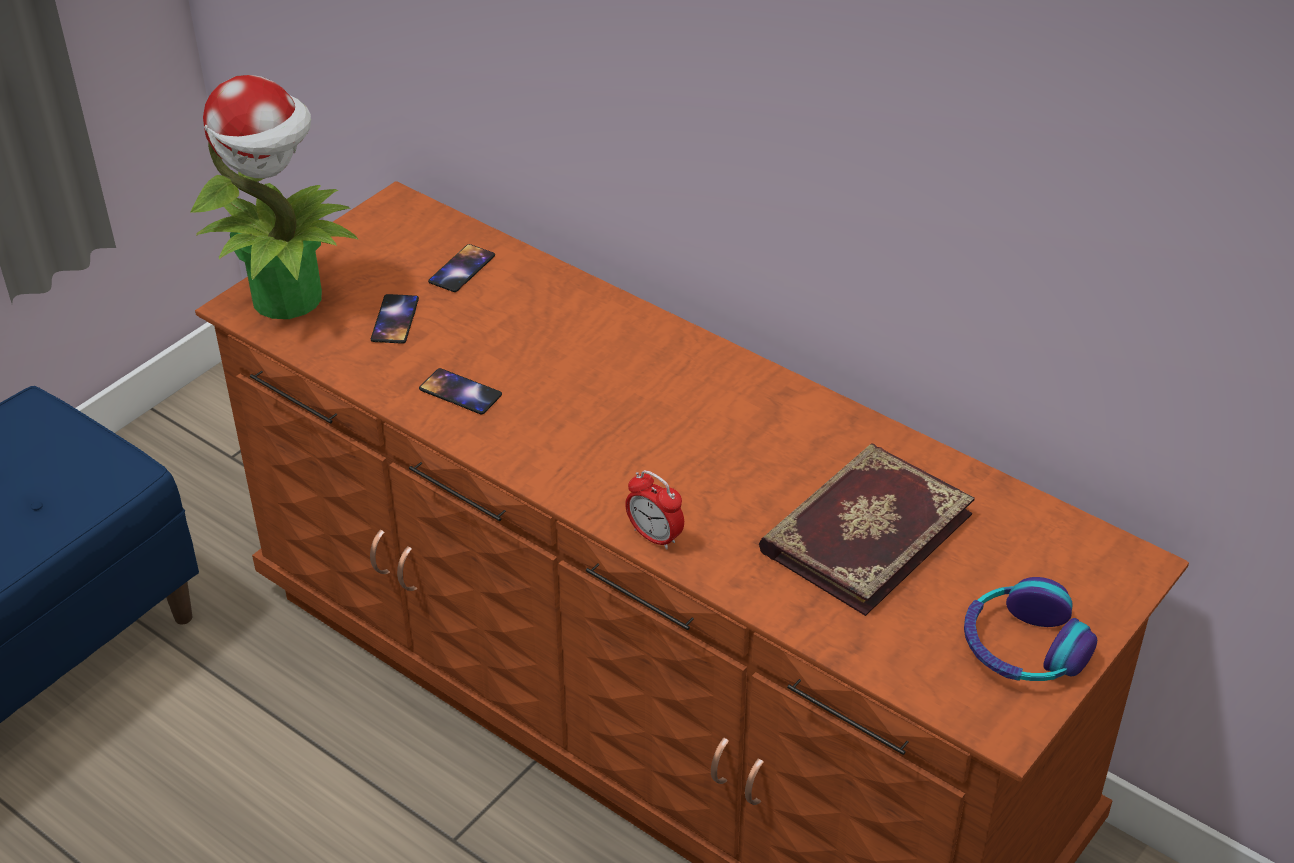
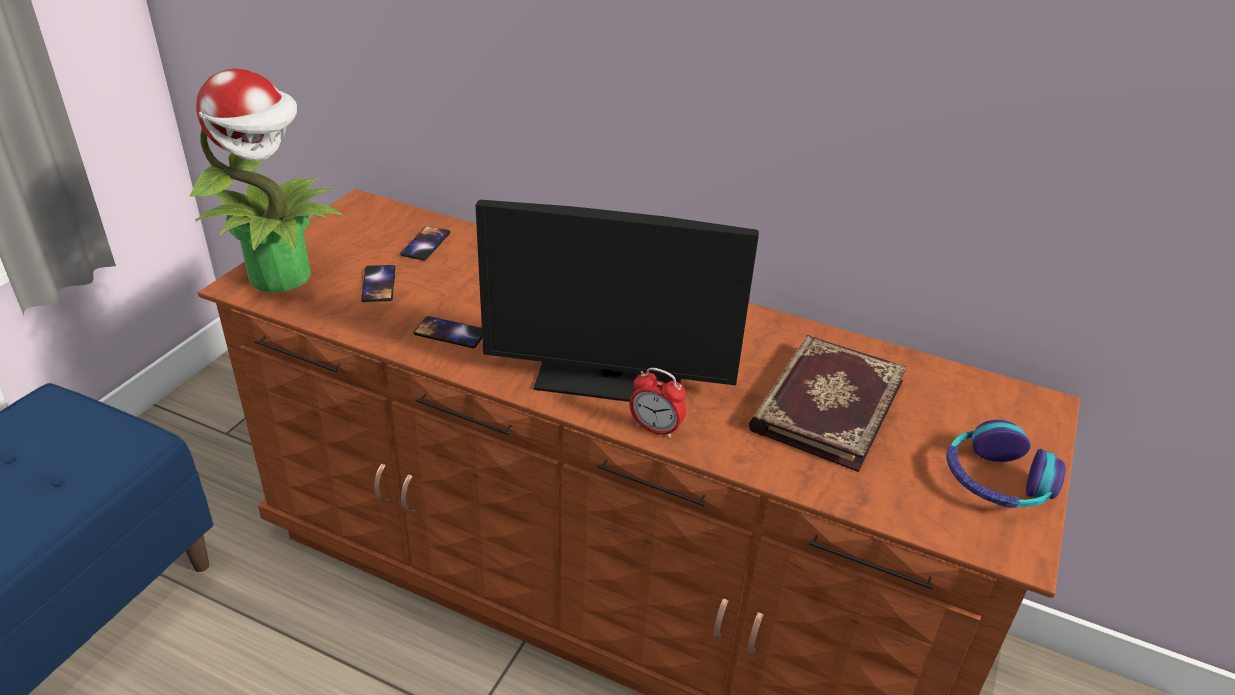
camera: 15 degrees left, 5 degrees down
none -> monitor [475,200,759,402]

